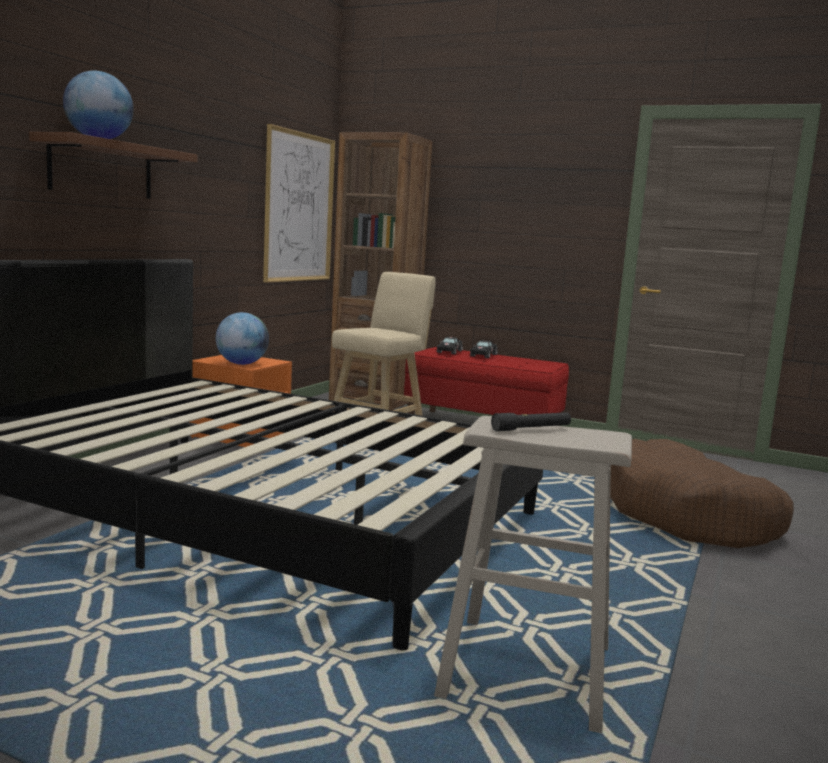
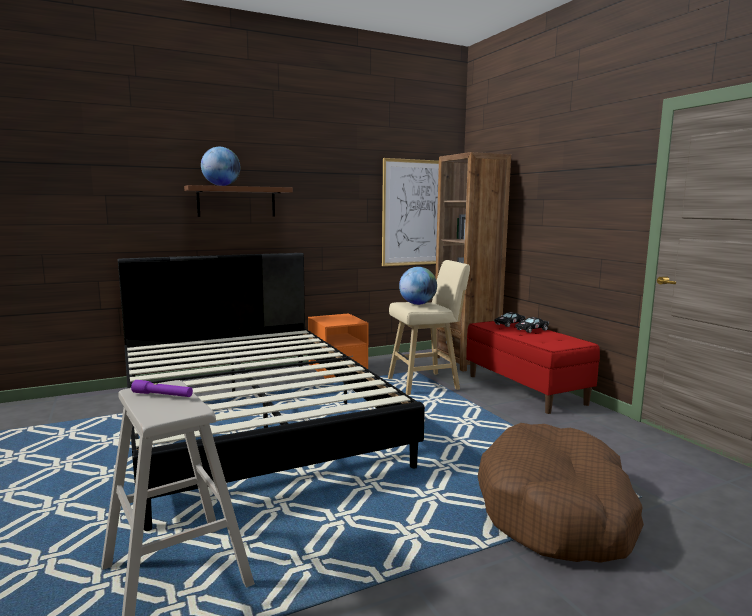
camera: 40 degrees right, 0 degrees up
globe [216,312,269,365] -> globe moved to [399,267,437,305]
black flashlight [491,412,571,431] -> purple flashlight [131,380,193,397]

